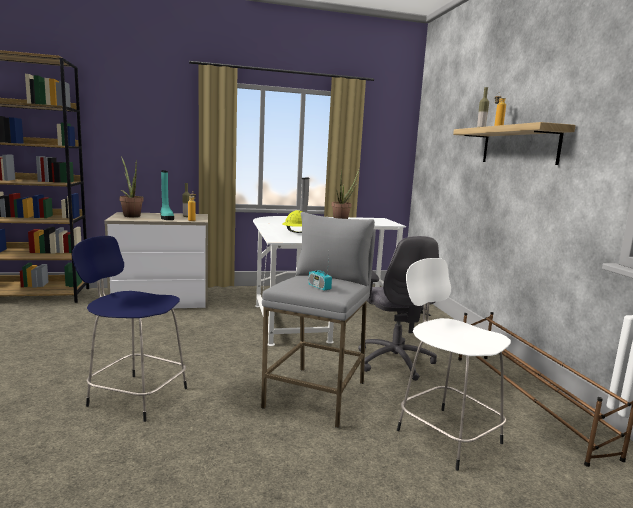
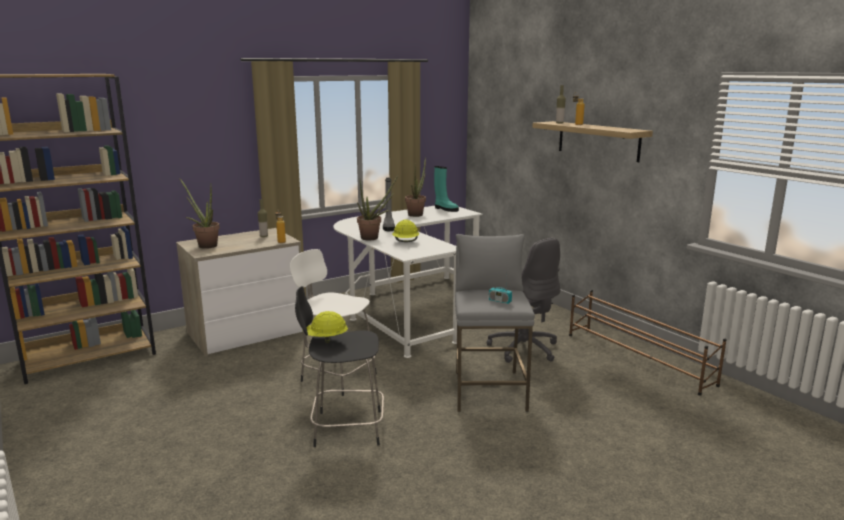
camera: 20 degrees left, 5 degrees up
blue stool [72,236,187,422] -> black stool [295,286,384,447]
turquoise boot [160,170,174,220] -> turquoise boot moved to [434,166,459,212]
white stool [397,258,511,471] -> white stool moved to [290,249,377,396]
none -> yellow hard hat [302,311,348,343]
none -> potted plant [357,175,398,240]

